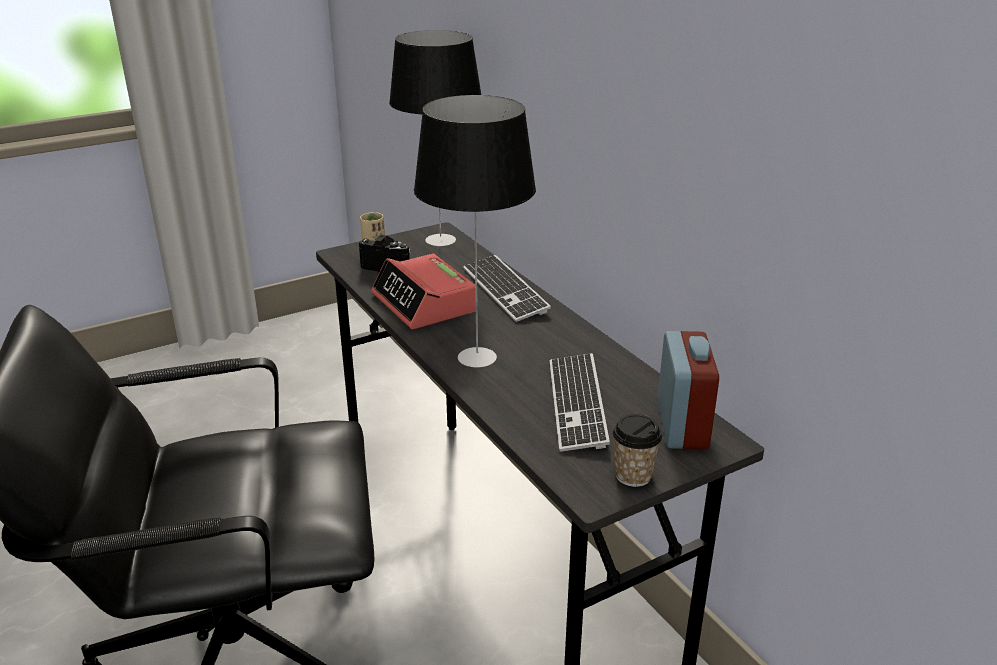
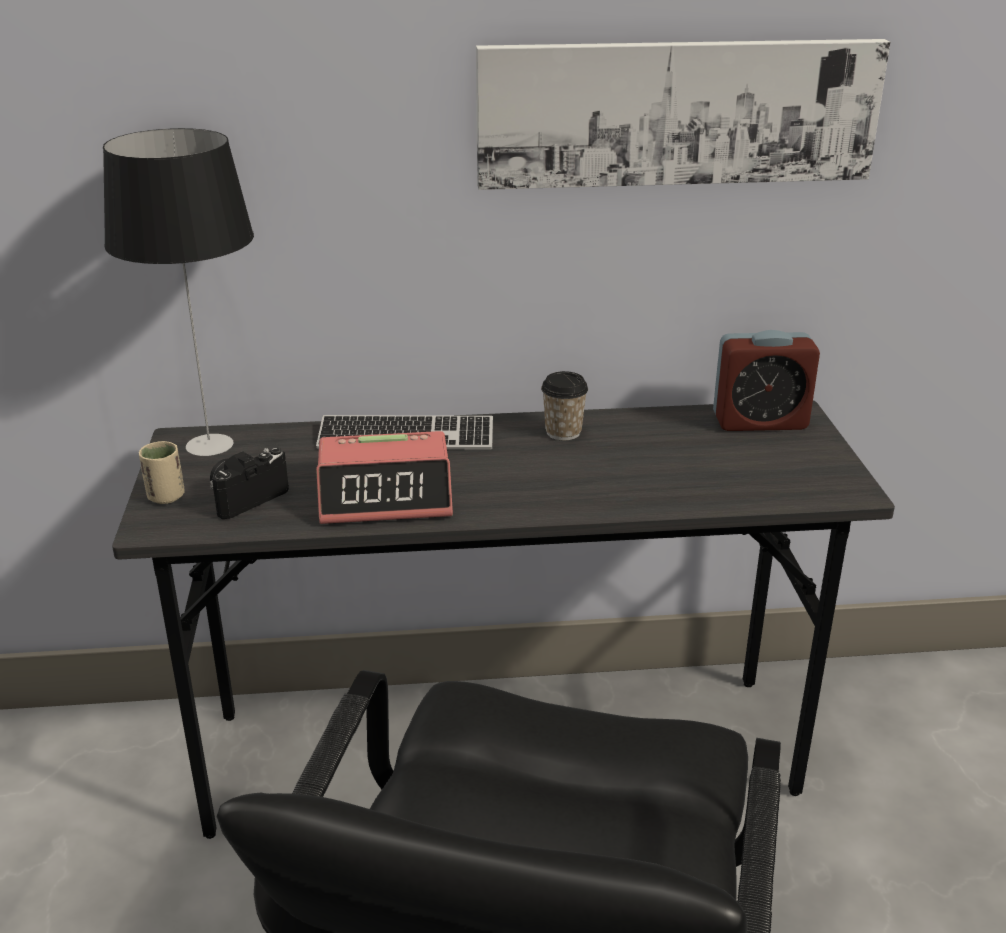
camera: 65 degrees left, 0 degrees up
table lamp [414,95,536,368] -> none
keyboard [549,353,610,452] -> none
cup [612,414,662,487] -> cup moved to [541,371,588,440]
alarm clock [658,331,719,449] -> alarm clock turned 150 degrees clockwise [713,330,820,431]
none -> picture [476,39,890,190]

